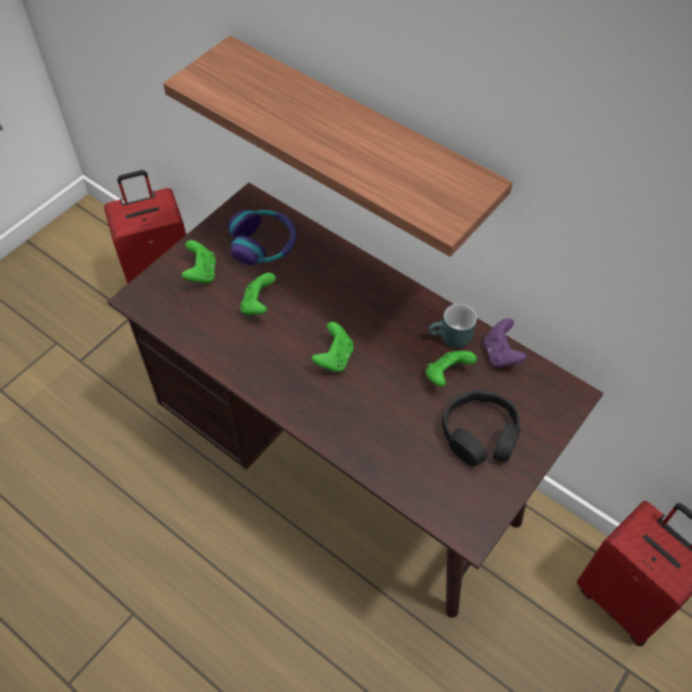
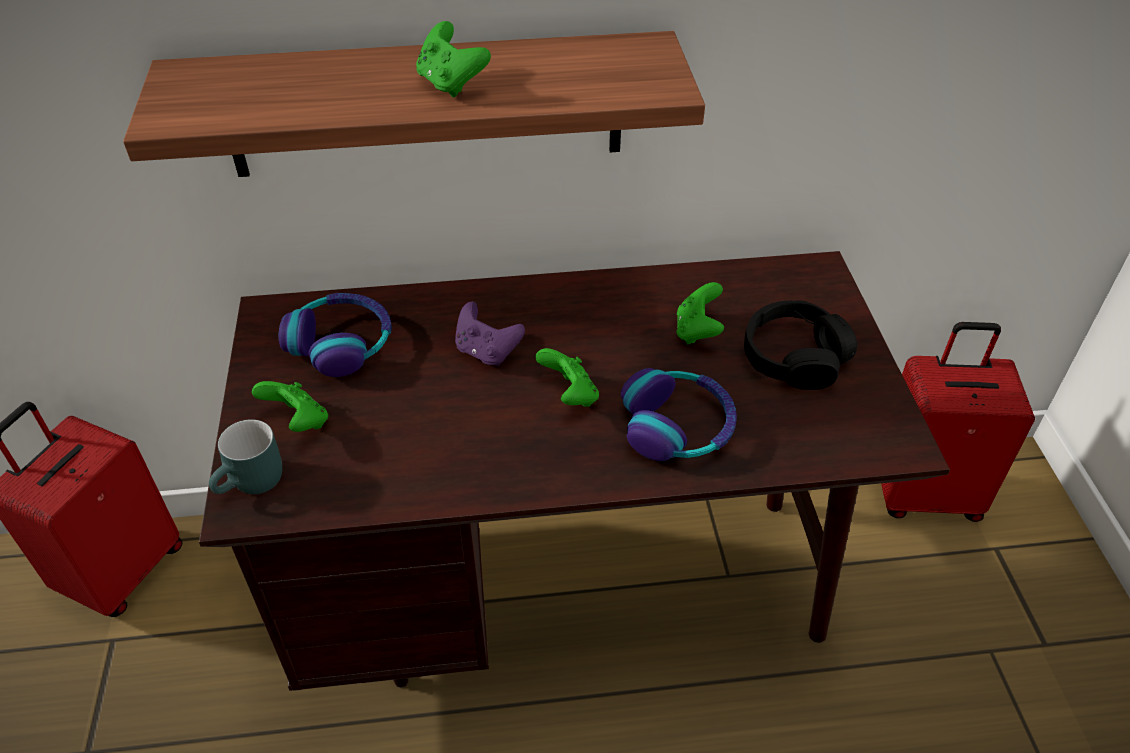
camera: 45 degrees left, 10 degrees down
green game controller [240,273,276,316] -> green game controller moved to [416,21,491,97]
turquoise mug [428,303,477,348] -> turquoise mug moved to [209,419,282,494]
purple game controller [484,318,527,368] -> purple game controller moved to [455,302,525,366]
none -> headphones [621,368,737,461]

